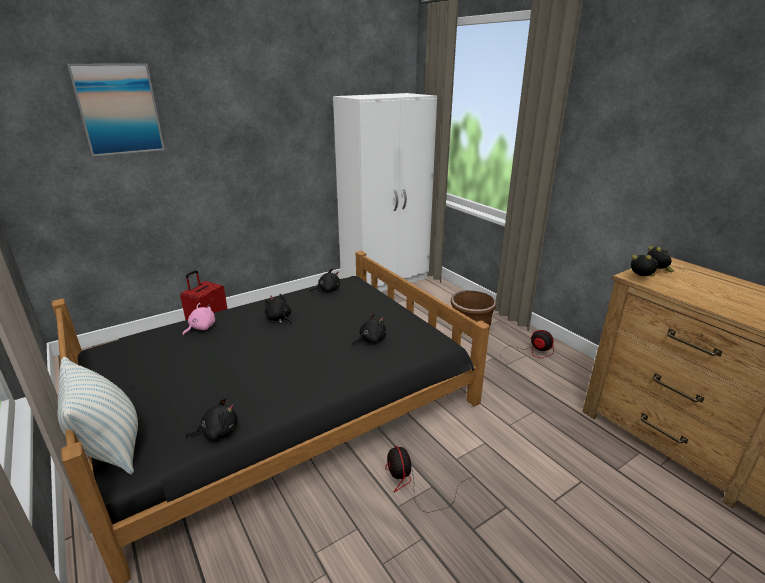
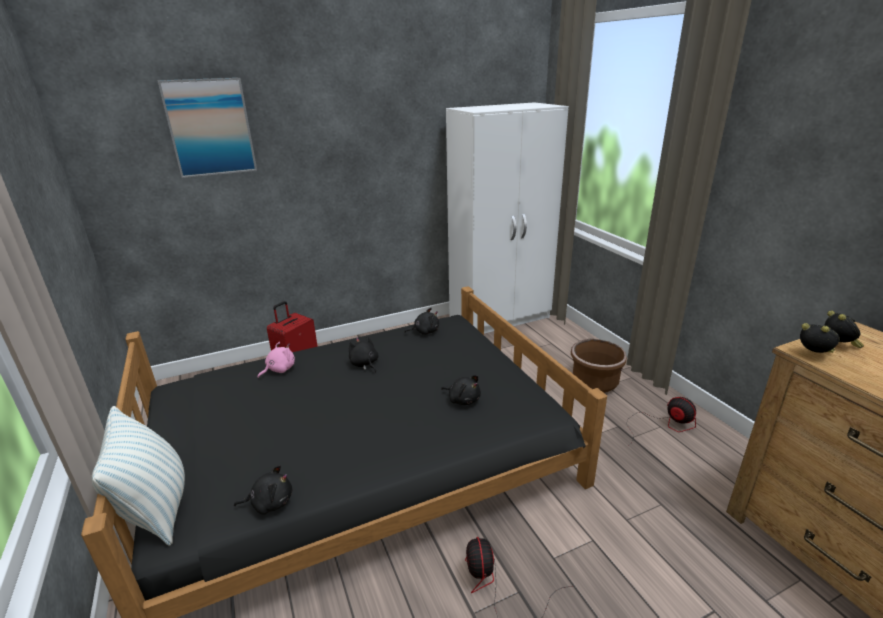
camera: 10 degrees right, 0 degrees up
black plush toy [352,314,386,345] -> black plush toy turned 60 degrees clockwise [441,375,481,405]

